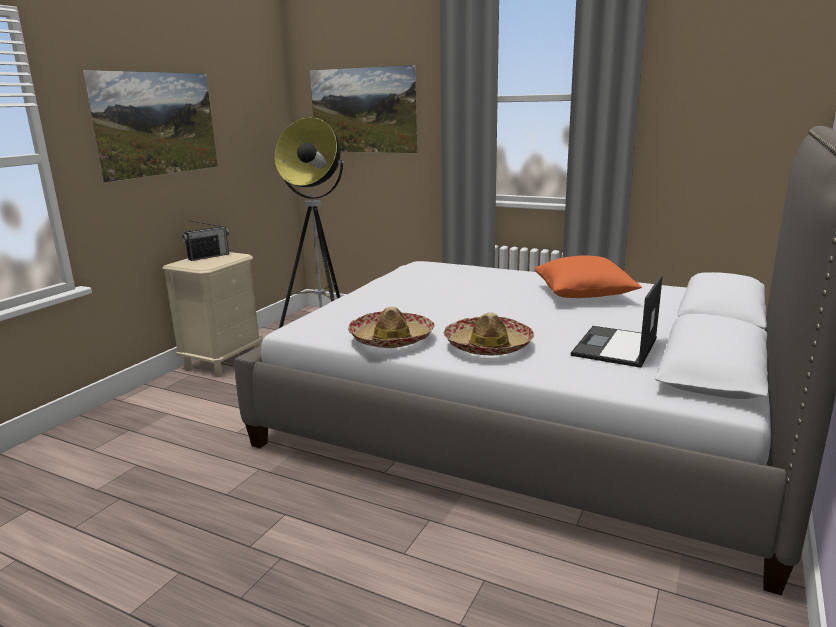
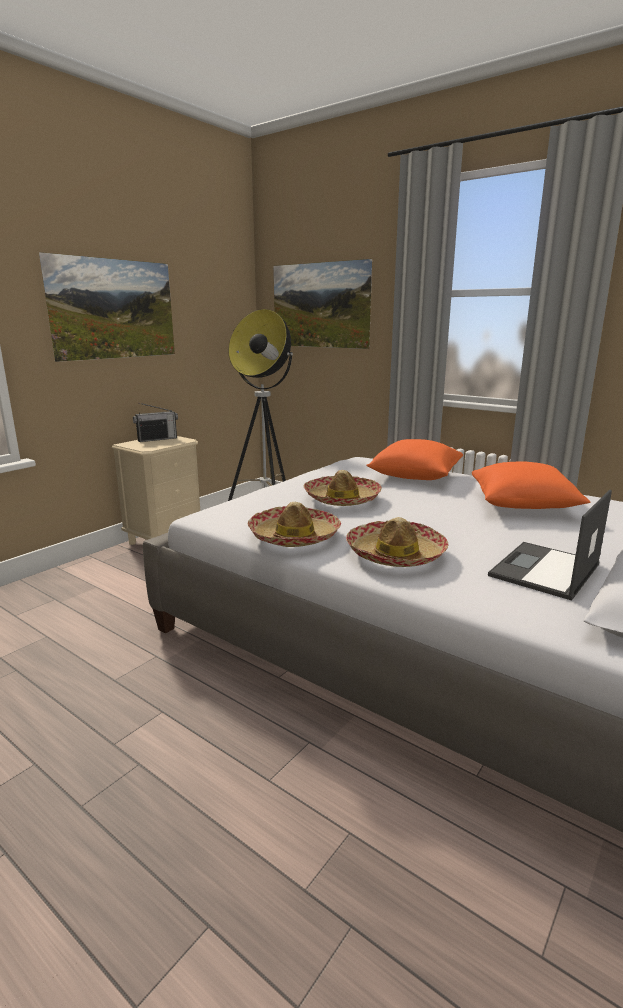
camera: 10 degrees right, 0 degrees up
none -> hat [304,470,382,506]
none -> orange pillow [366,439,463,480]

